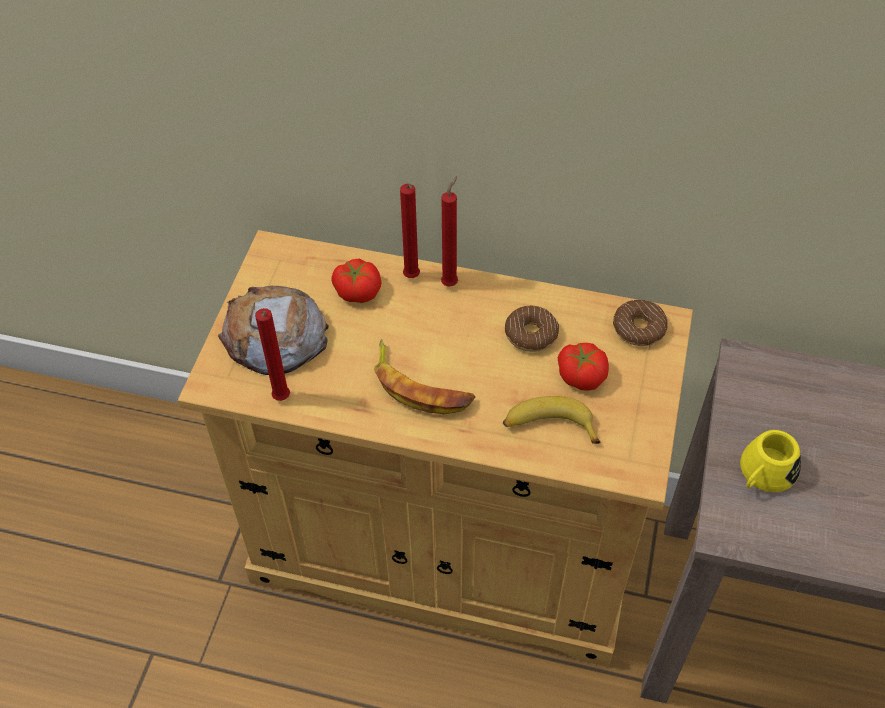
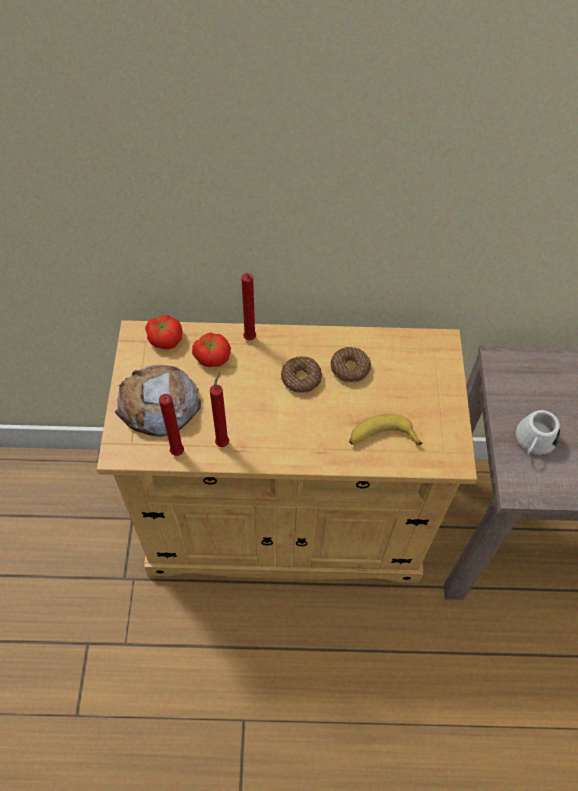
camera: 15 degrees left, 5 degrees up
banana [374,339,475,414] -> none
red candle [441,176,458,286] -> red candle moved to [210,372,229,447]
tomato [558,343,609,391] -> tomato moved to [145,315,182,349]
donut [613,300,667,346] -> donut moved to [281,356,322,393]
yellow mug [740,430,801,492] -> white mug [516,410,560,455]

